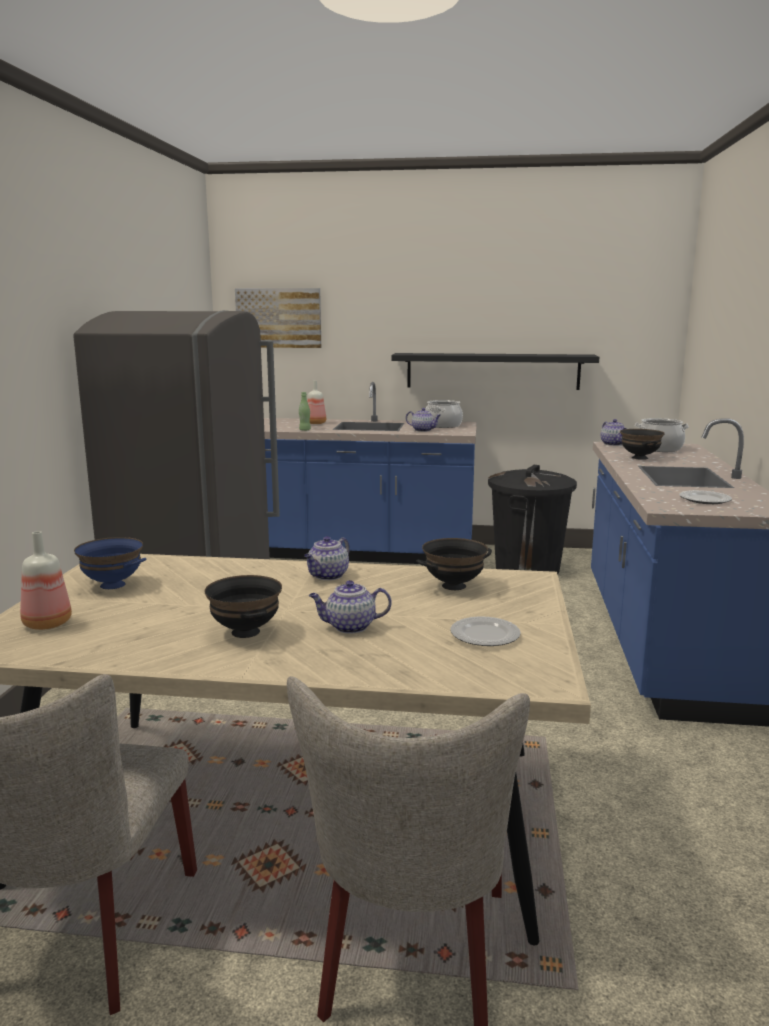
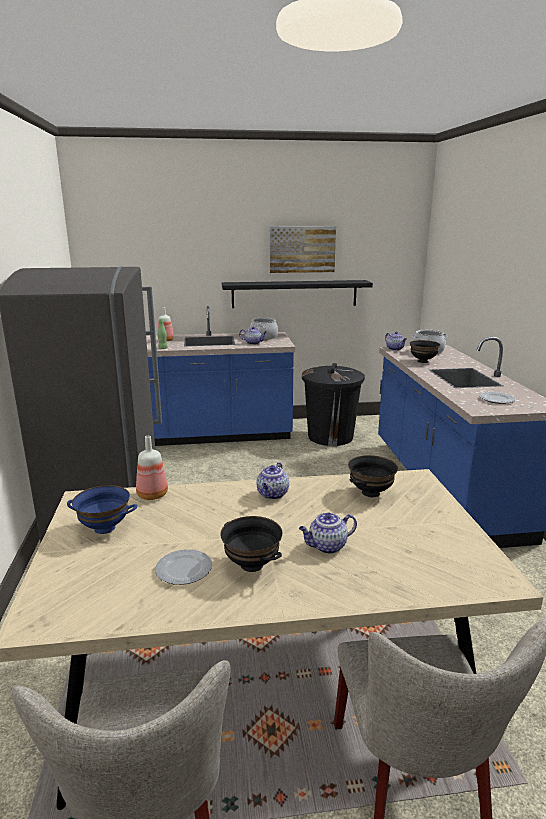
camera: 15 degrees left, 5 degrees up
bottle [20,531,72,630] -> bottle moved to [136,436,168,500]
picture [235,288,321,348] -> picture moved to [270,226,336,273]
plate [450,616,521,646] -> plate moved to [155,549,212,585]

